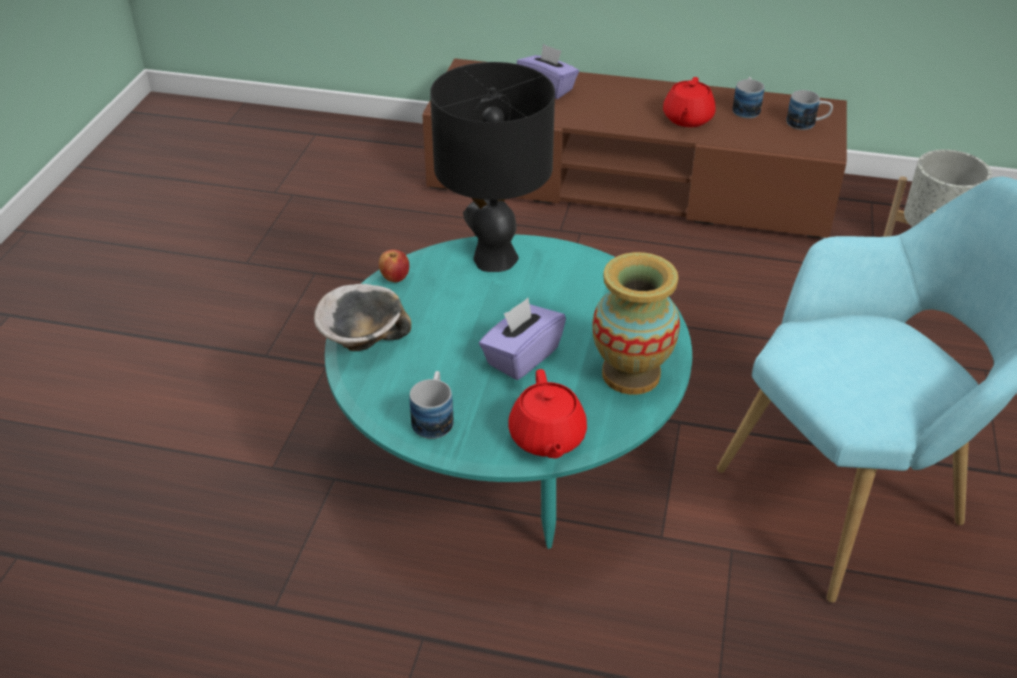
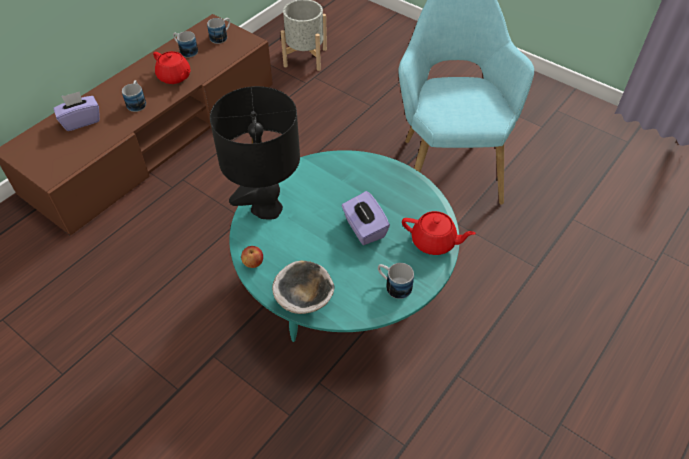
camera: 65 degrees left, 10 degrees up
vase [593,252,680,395] -> none
none -> mug [122,80,146,112]

